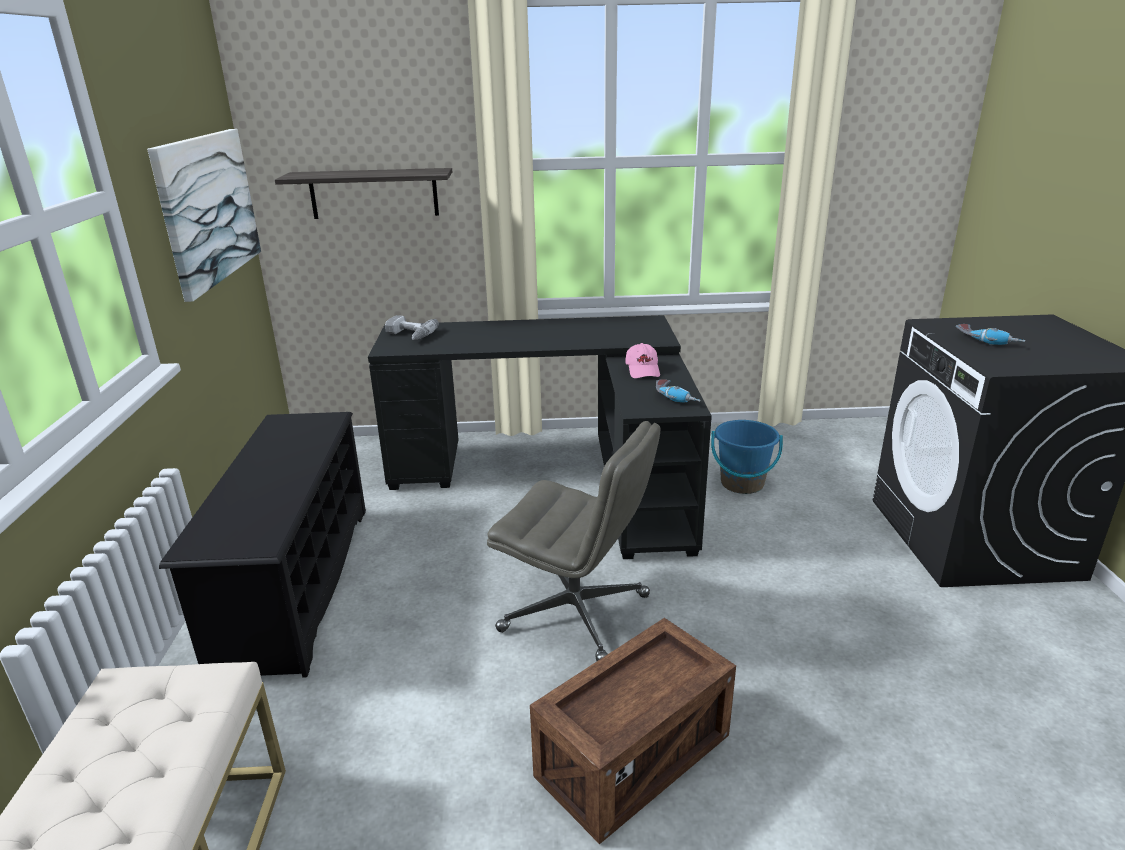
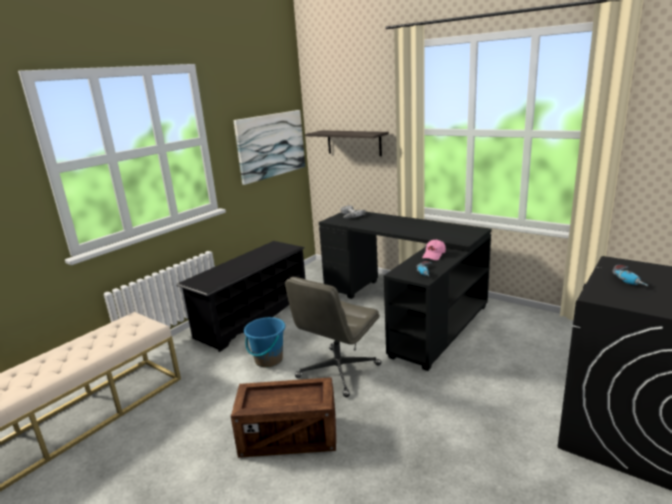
camera: 40 degrees right, 5 degrees down
grey office chair [487,421,660,661] -> grey office chair turned 60 degrees clockwise [285,277,381,397]
blue bucket [711,420,783,494] -> blue bucket moved to [244,317,285,368]

